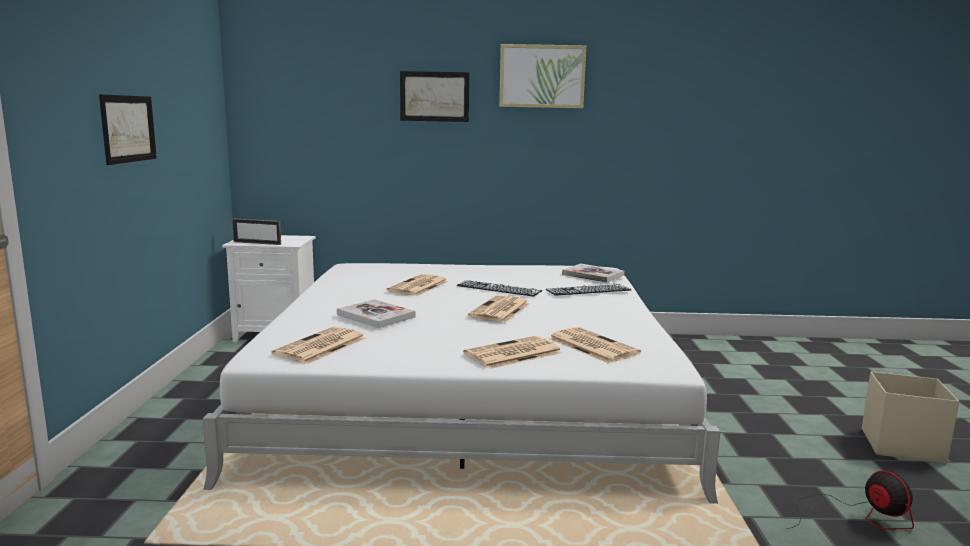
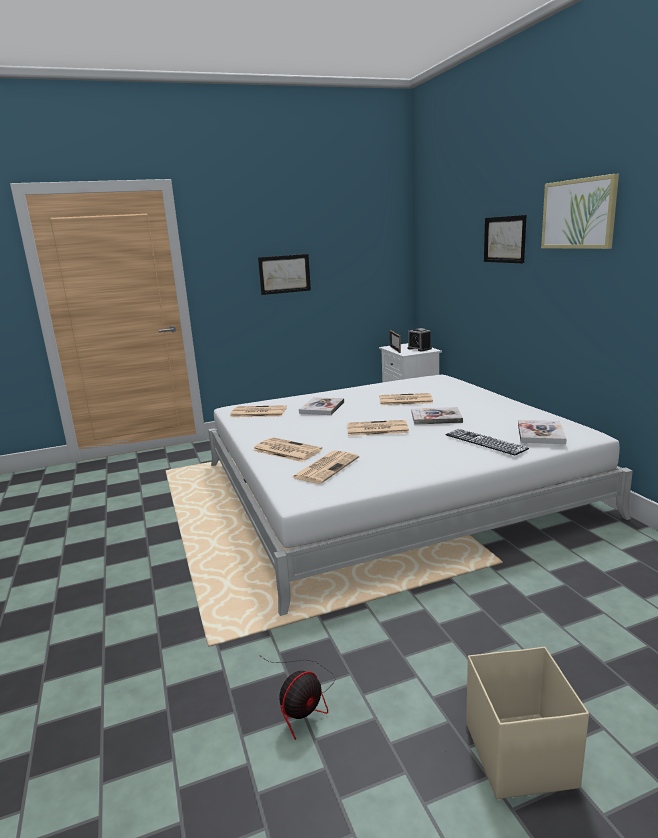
camera: 70 degrees right, 5 degrees up
keyboard [457,280,542,296] -> book [412,407,463,425]
none -> alarm clock [408,328,432,351]

